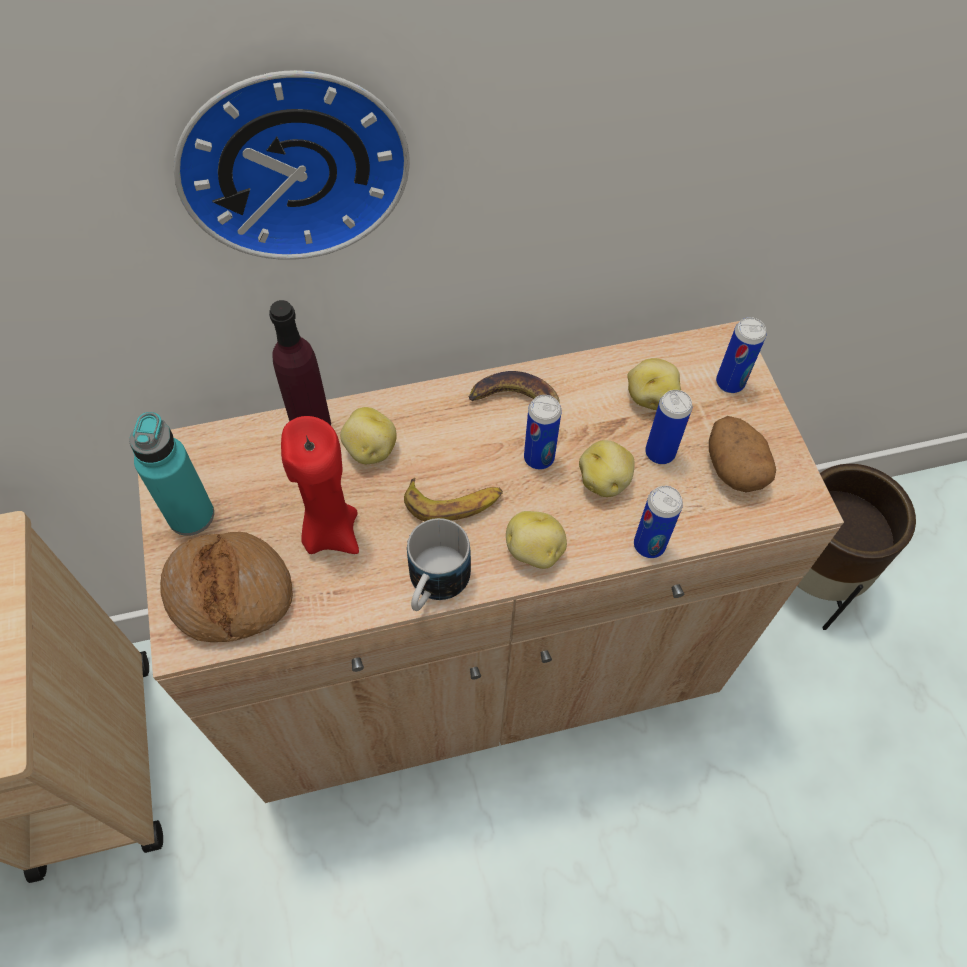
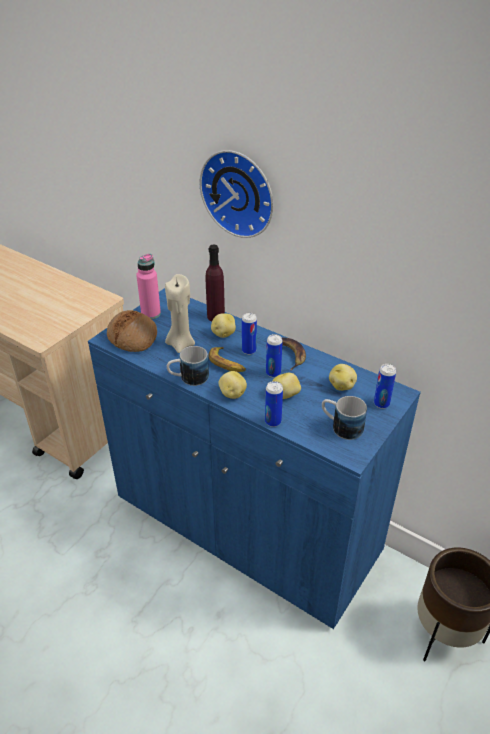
camera: 50 degrees right, 20 degrees down
turquoise bottle [129,412,214,536] -> pink bottle [136,254,161,319]
beige cabinet [138,321,844,803] -> blue cabinet [88,288,421,629]
red candle [281,416,359,554] -> beige candle [165,274,195,353]
can [645,390,692,464] -> can moved to [242,313,257,355]
potato [709,416,776,493] -> mug [322,396,367,440]

